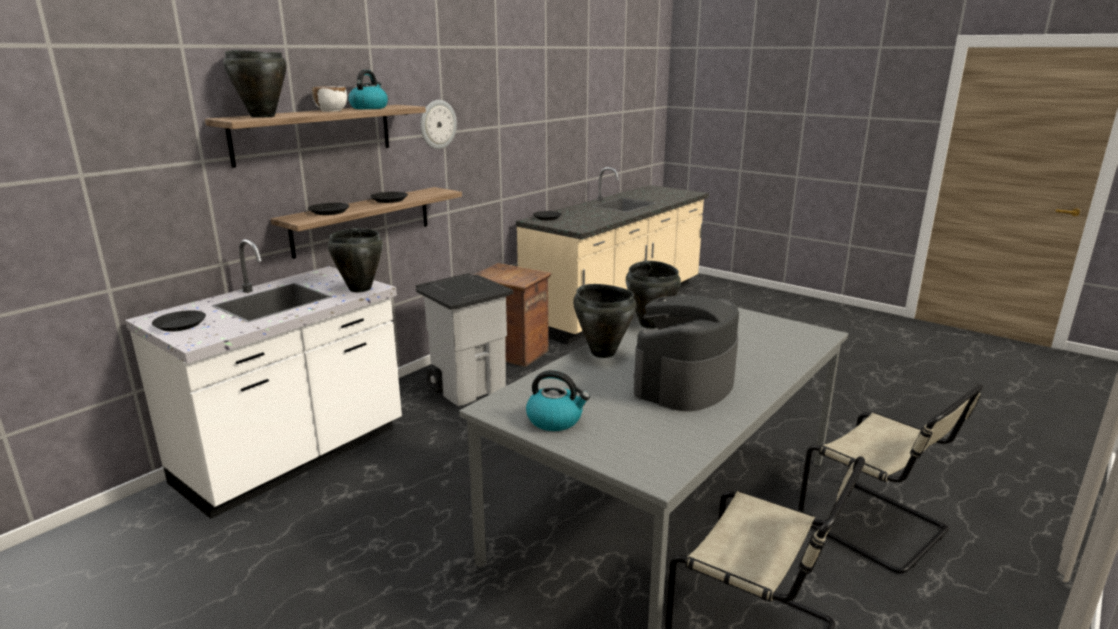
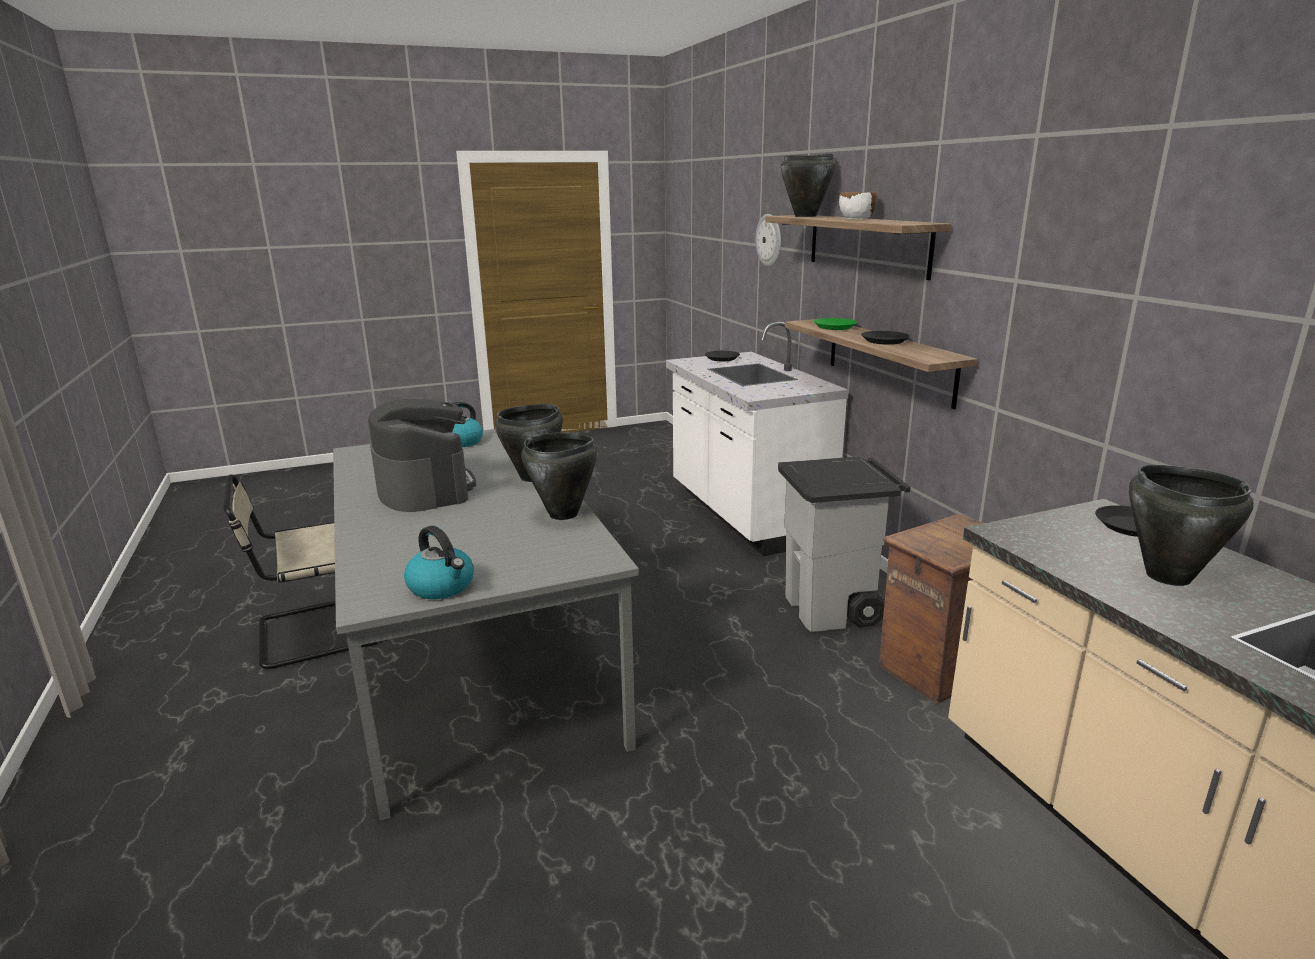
camera: 120 degrees right, 0 degrees up
black plate [308,203,349,215] -> green plate [814,318,857,330]
black cooking pot [328,228,383,292] -> black cooking pot moved to [1129,465,1254,586]
kettle [348,70,388,109] -> kettle moved to [404,526,474,599]
wall clock [420,100,457,149] -> wall clock moved to [756,214,781,267]
beige chair [798,384,983,573] -> none

